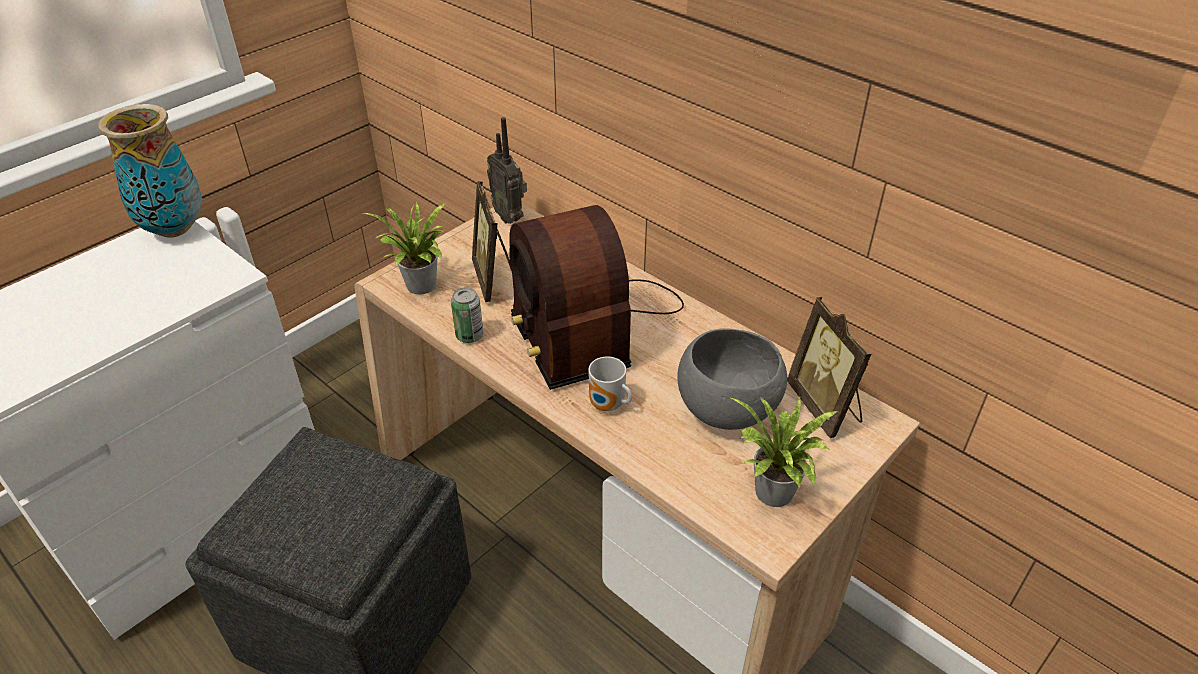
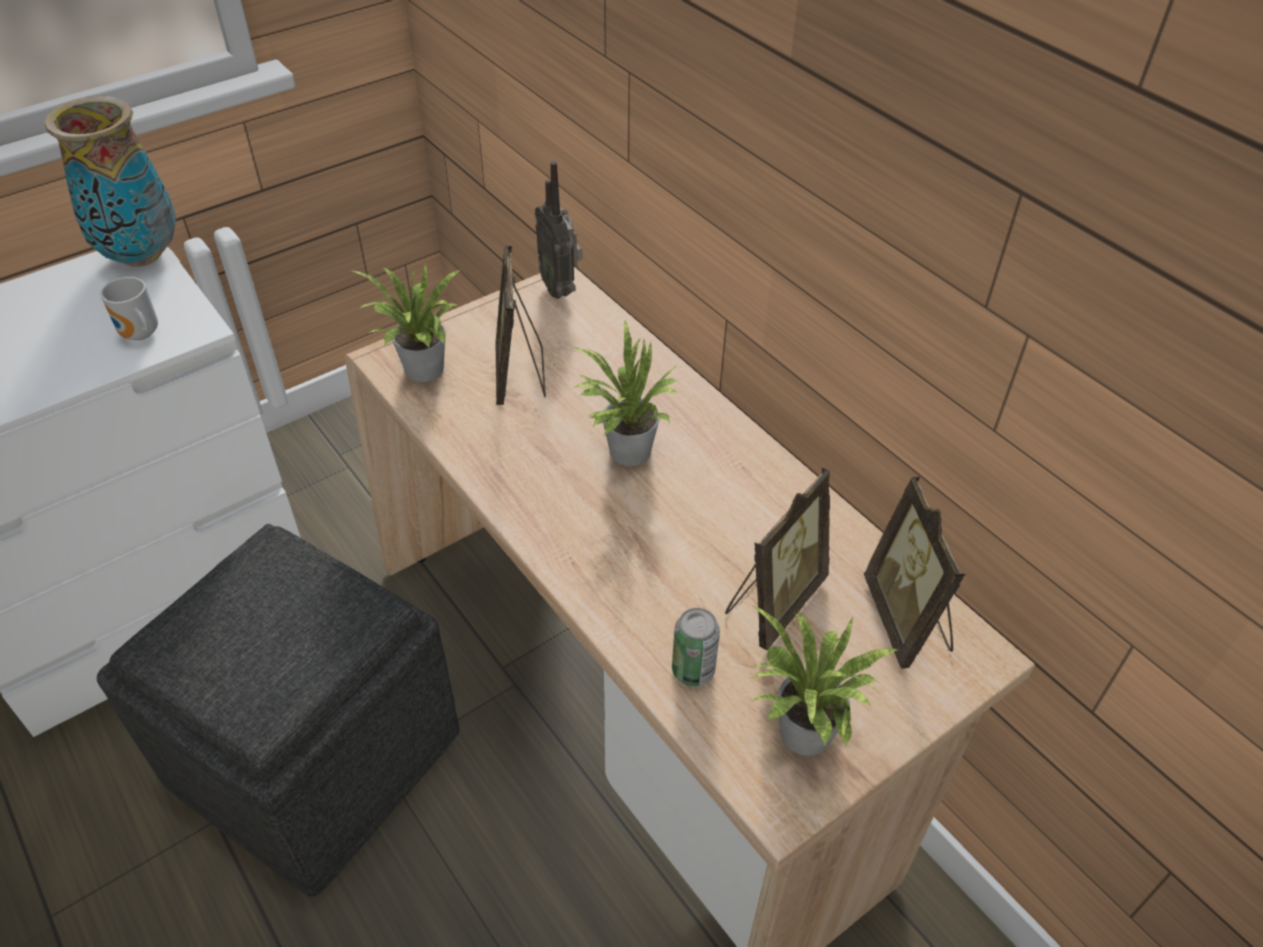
camera: 10 degrees right, 5 degrees up
can [451,287,484,343] -> can moved to [672,608,720,686]
radio [509,205,684,390] -> potted plant [573,320,678,466]
mug [588,357,632,411] -> mug moved to [101,277,158,341]
grey bowl [677,329,787,430] -> picture frame [725,468,830,650]

